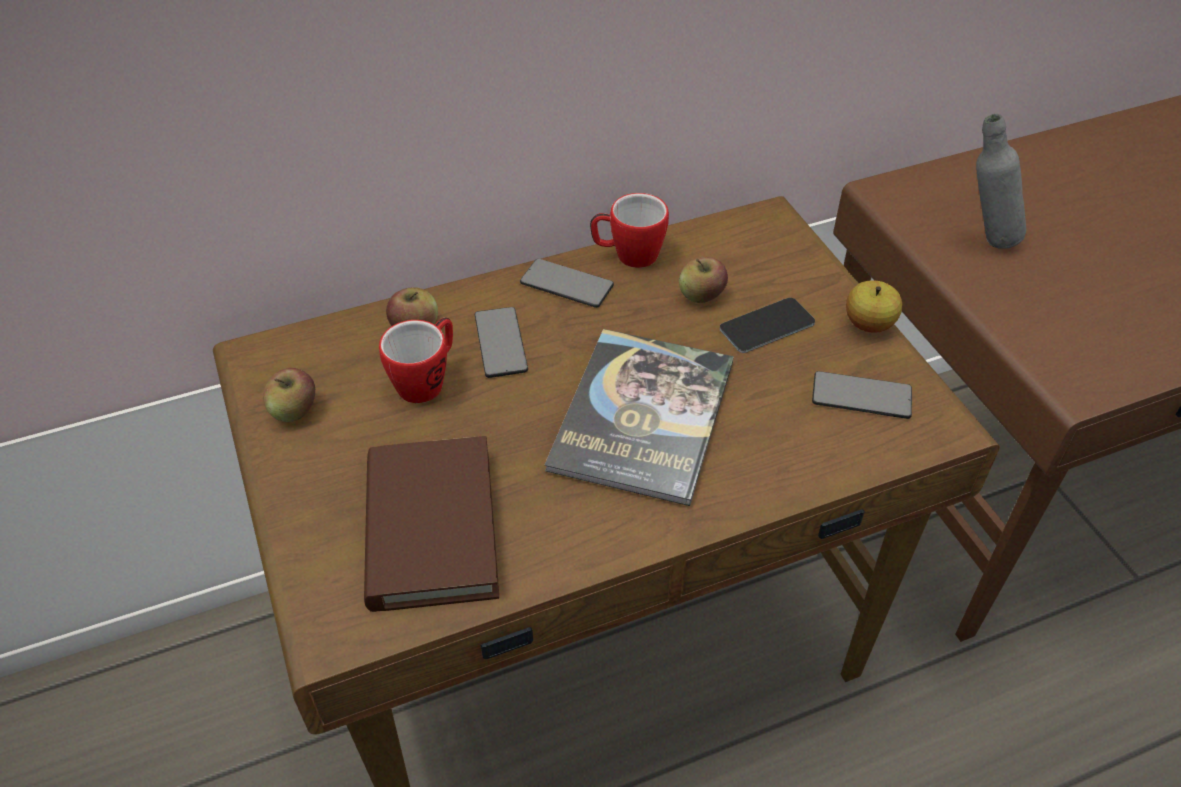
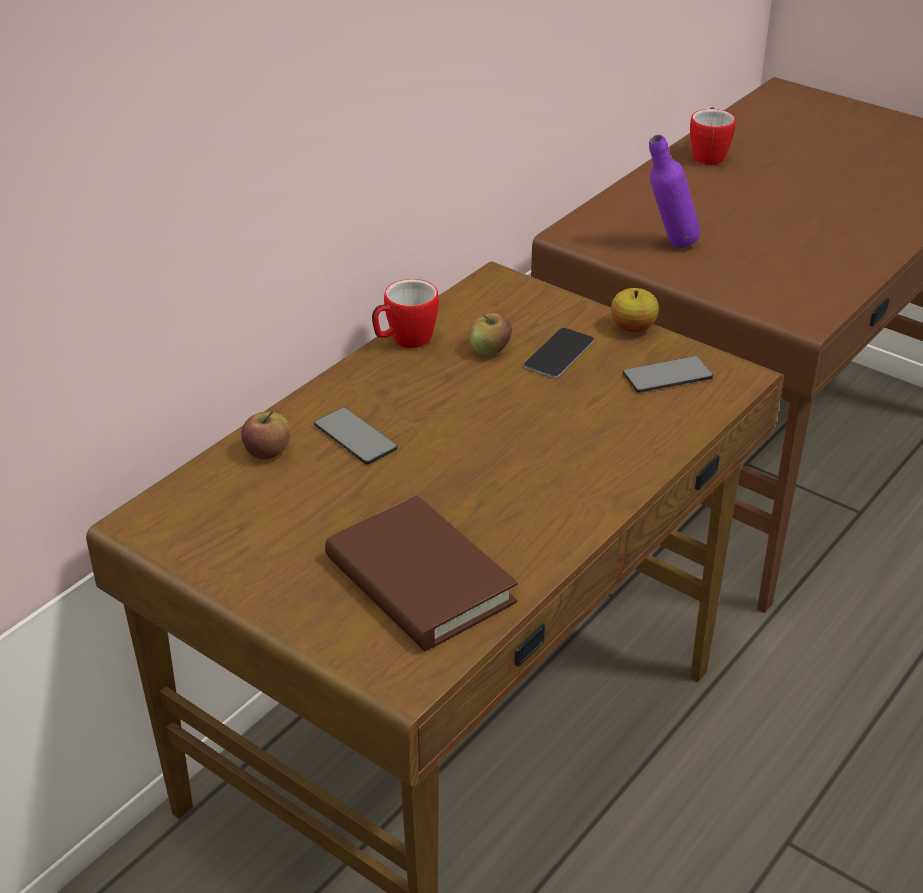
camera: 30 degrees left, 10 degrees down
apple [263,368,315,422] -> none
mug [379,318,453,403] -> mug moved to [690,107,736,165]
phone [520,259,614,308] -> none
book [545,329,734,506] -> none
grey bottle [976,114,1026,249] -> purple bottle [649,135,700,248]

